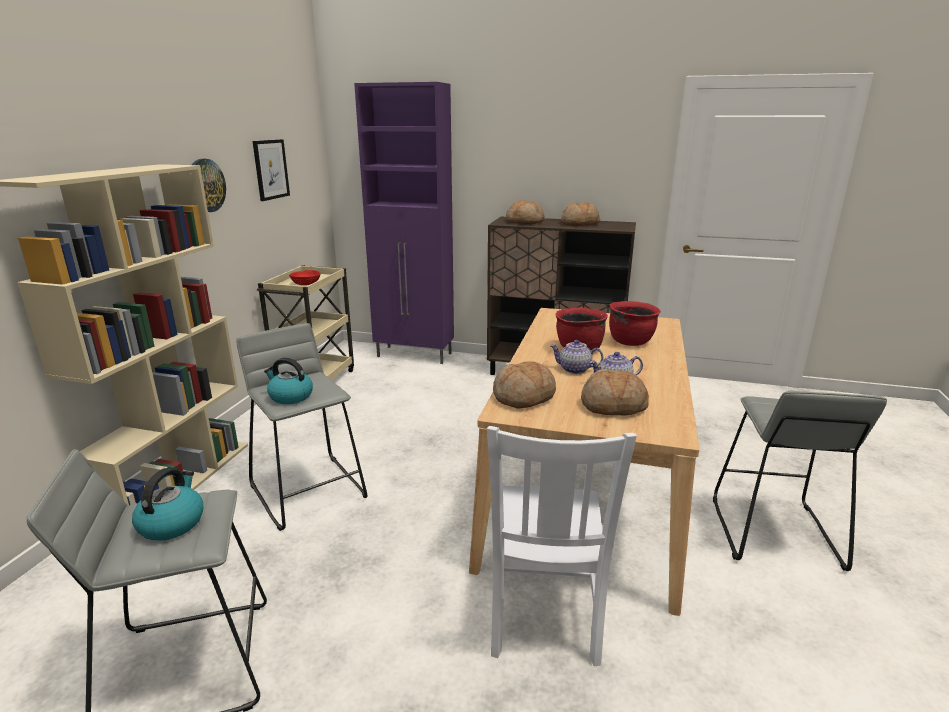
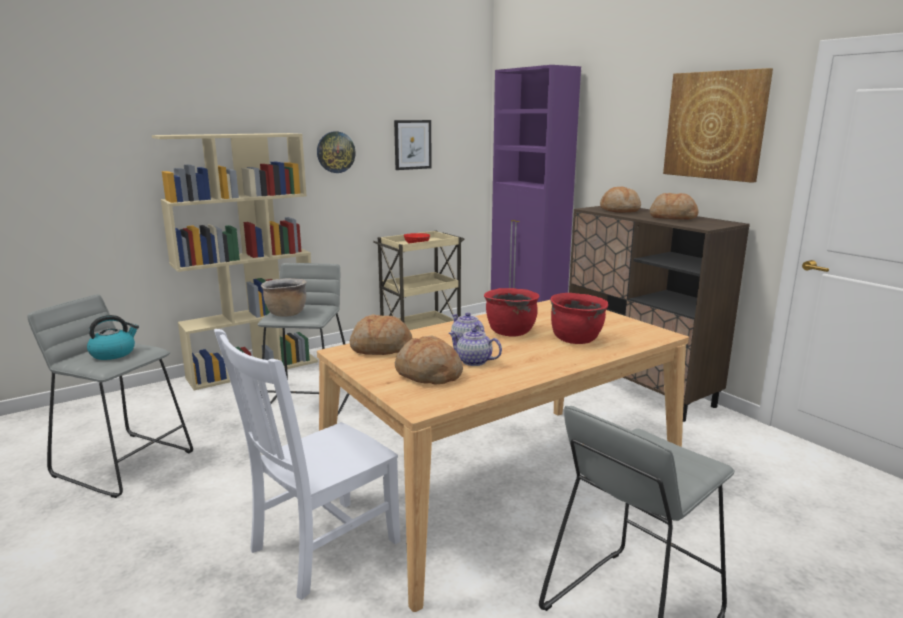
camera: 40 degrees right, 5 degrees down
kettle [264,357,313,404] -> brown cooking pot [261,278,306,317]
none -> picture [663,68,773,183]

